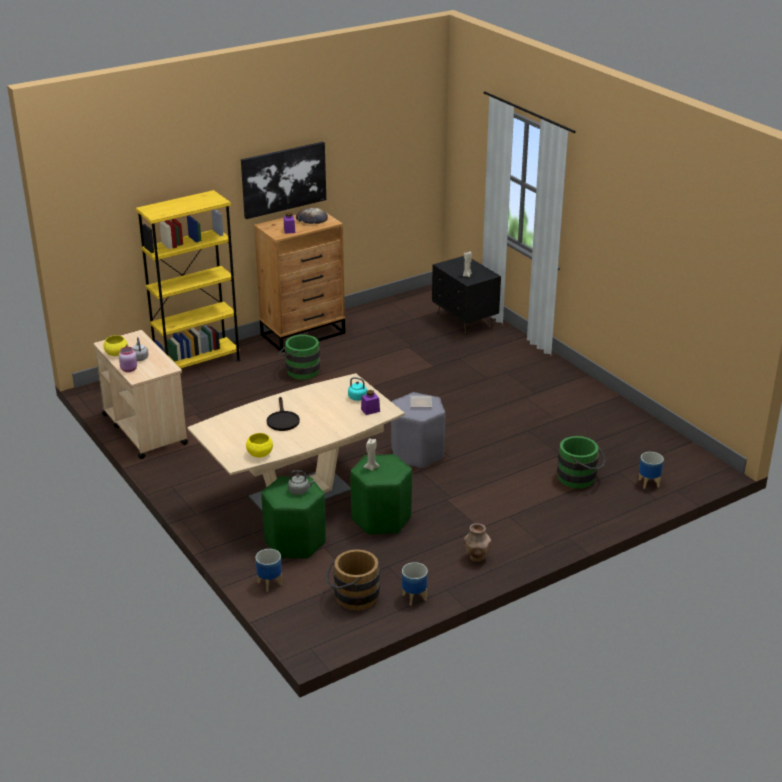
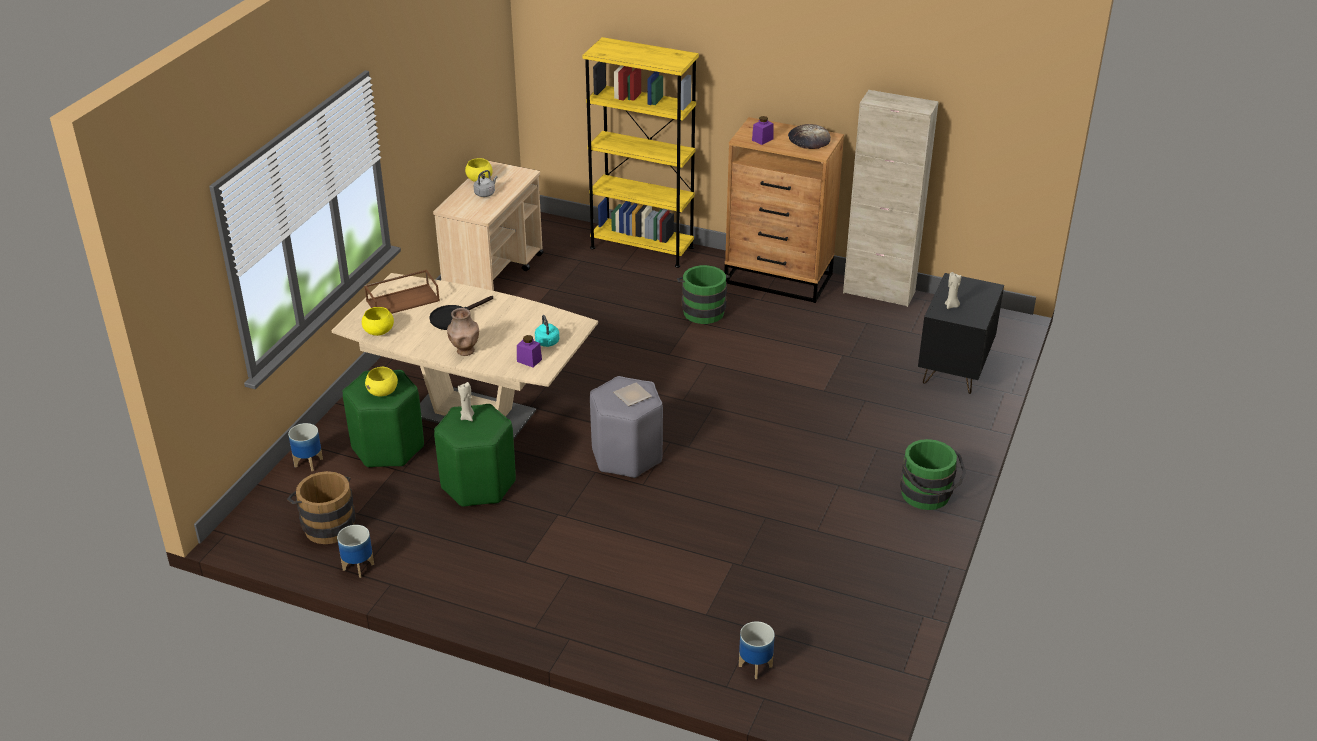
camera: 55 degrees right, 5 degrees up
pink jar [119,347,137,372] -> none
picture [241,142,326,219] -> none
grey kettle [288,470,314,495] -> yellow bowl [365,367,398,396]
brown vase [464,523,491,562] -> brown vase moved to [447,308,479,356]
green bucket [557,436,606,489] -> green bucket moved to [900,439,966,510]
none -> brown tray [364,270,440,314]
none -> beige cabinet [843,90,939,307]

